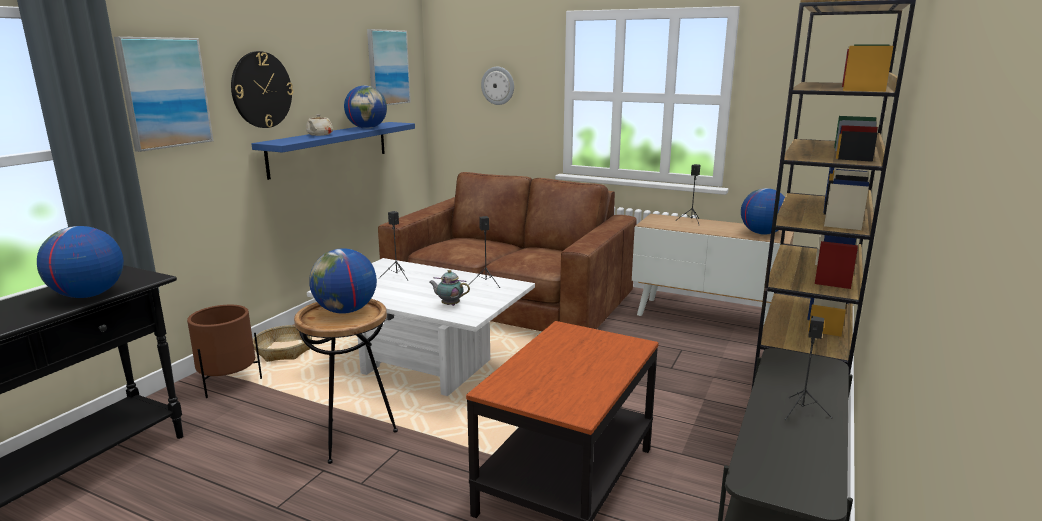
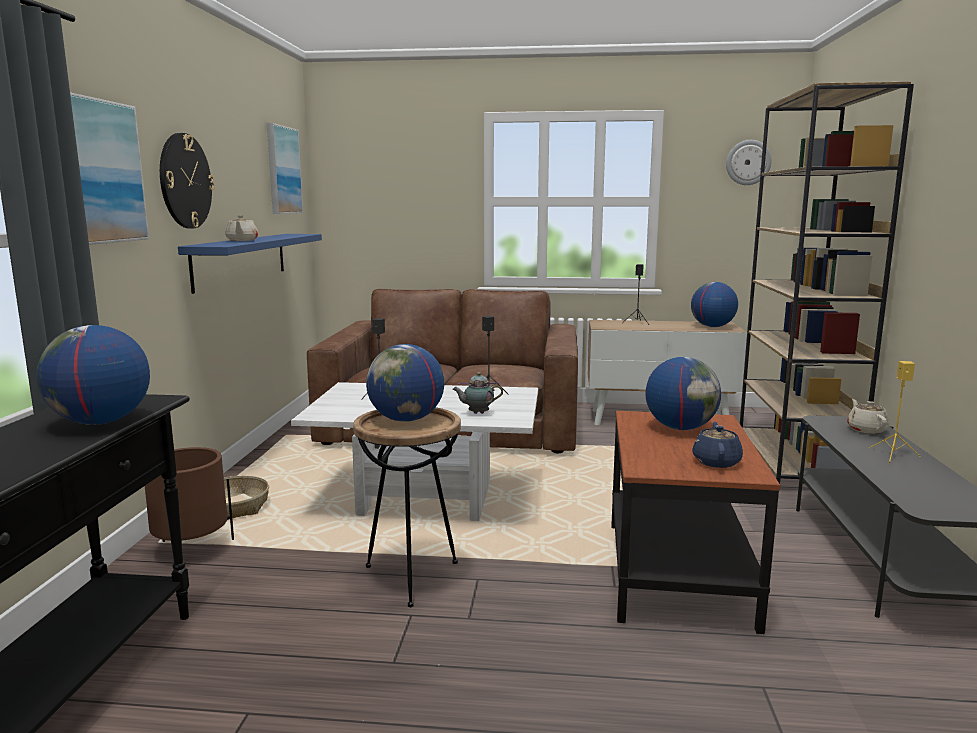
camera: 20 degrees left, 5 degrees down
globe [344,86,387,129] -> globe moved to [646,357,721,430]
wall clock [481,67,514,105] -> wall clock moved to [726,140,772,185]
black speaker [785,316,832,420] -> yellow speaker [870,361,921,464]
none -> blue teapot [692,422,743,468]
none -> beige teapot [847,399,889,434]

